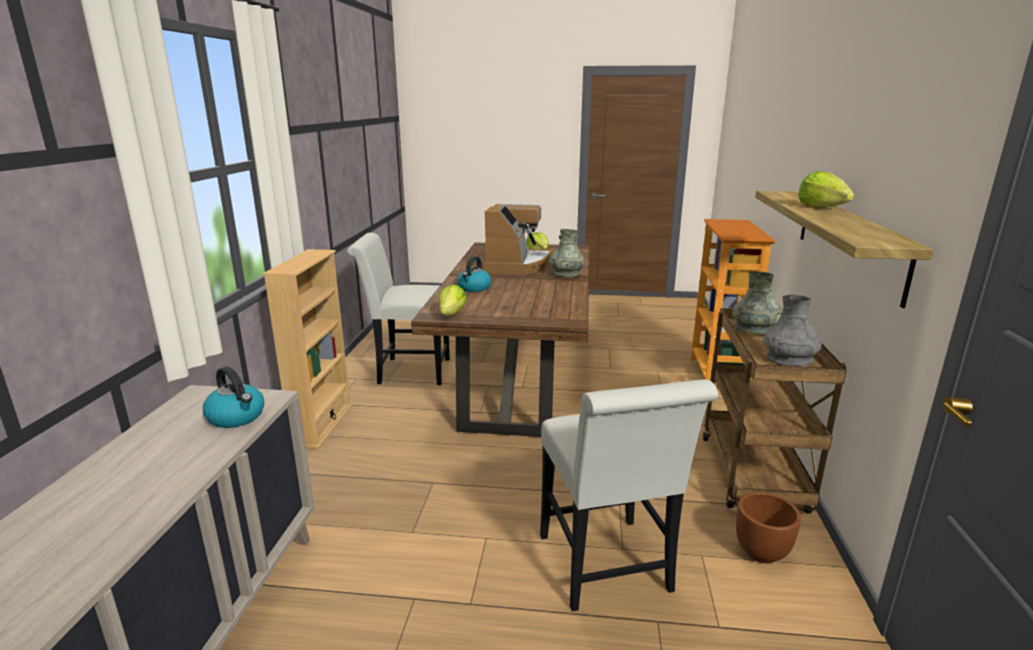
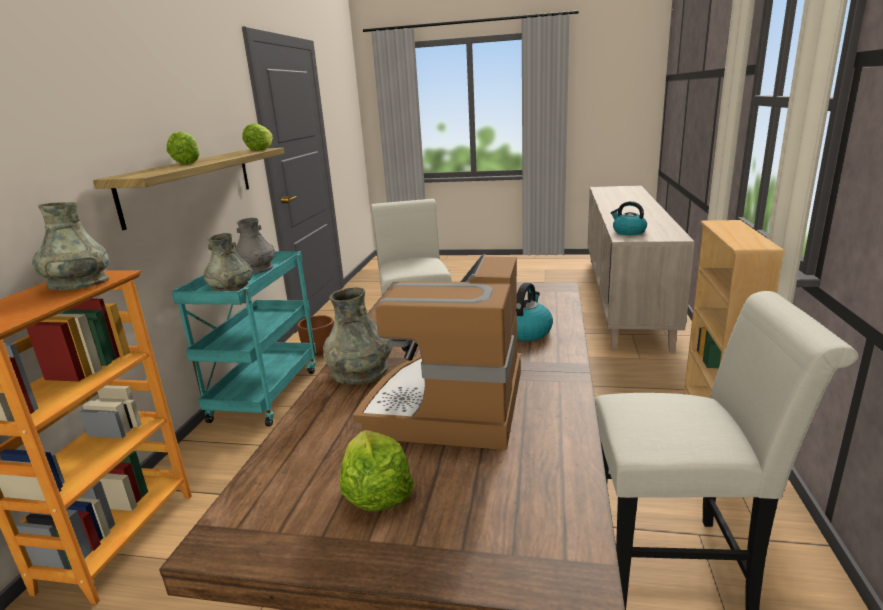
camera: 175 degrees left, 0 degrees up
lettuce [439,284,467,316] -> lettuce moved to [242,123,273,151]
brown cart [703,308,847,514] -> turquoise cart [172,251,316,427]
none -> grey vase [32,202,109,290]

